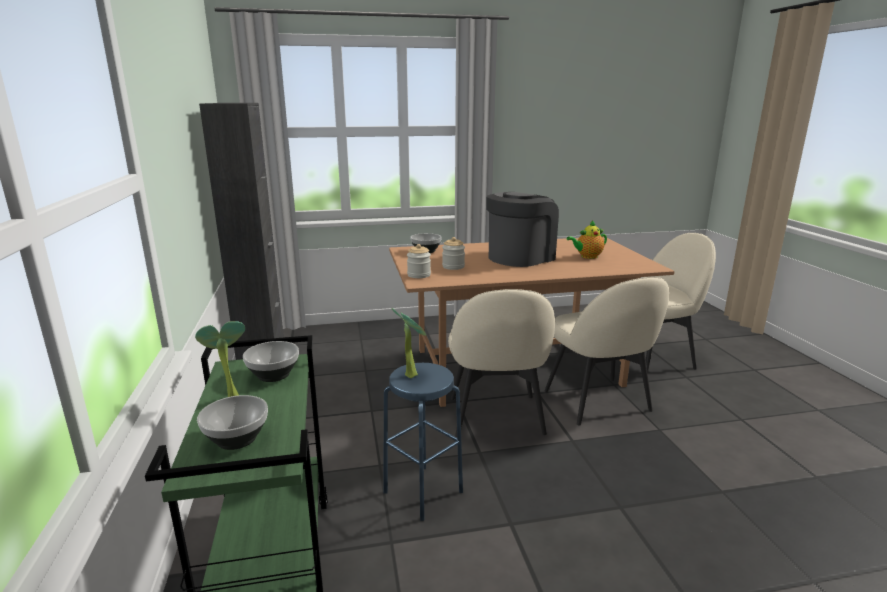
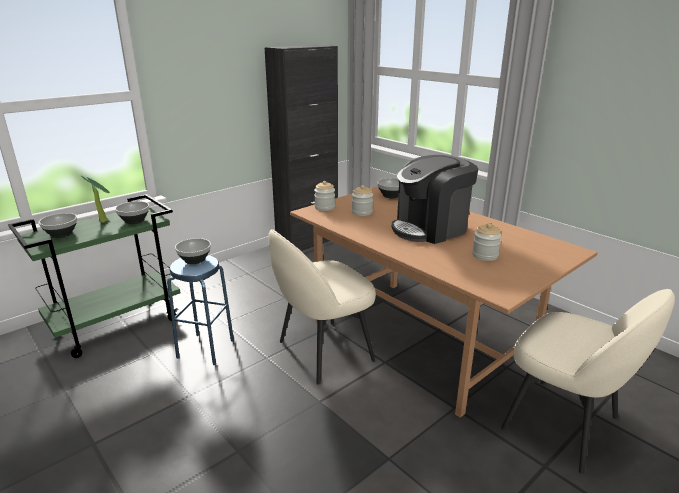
camera: 60 degrees right, 5 degrees up
potted plant [392,308,426,378] -> bowl [175,238,211,264]
coffee machine [486,192,559,267] -> coffee machine turned 135 degrees clockwise [392,155,478,244]
beige chair [545,277,669,425] -> none
teapot [567,220,607,259] -> jar [472,223,502,261]

